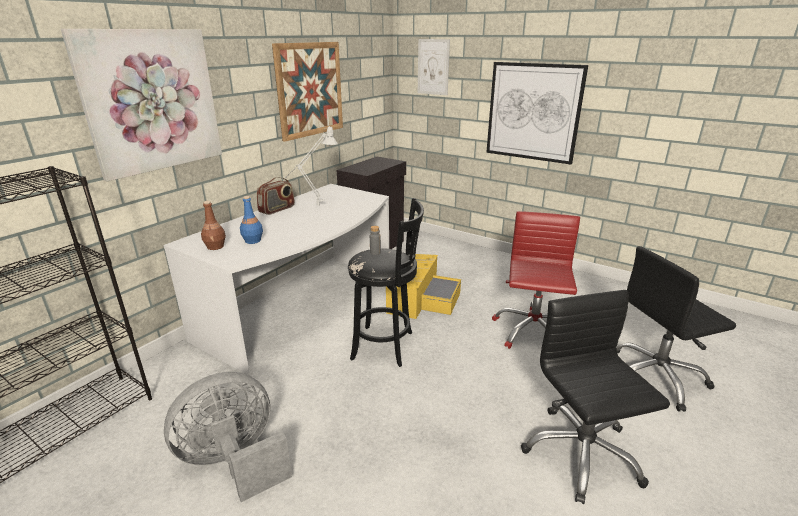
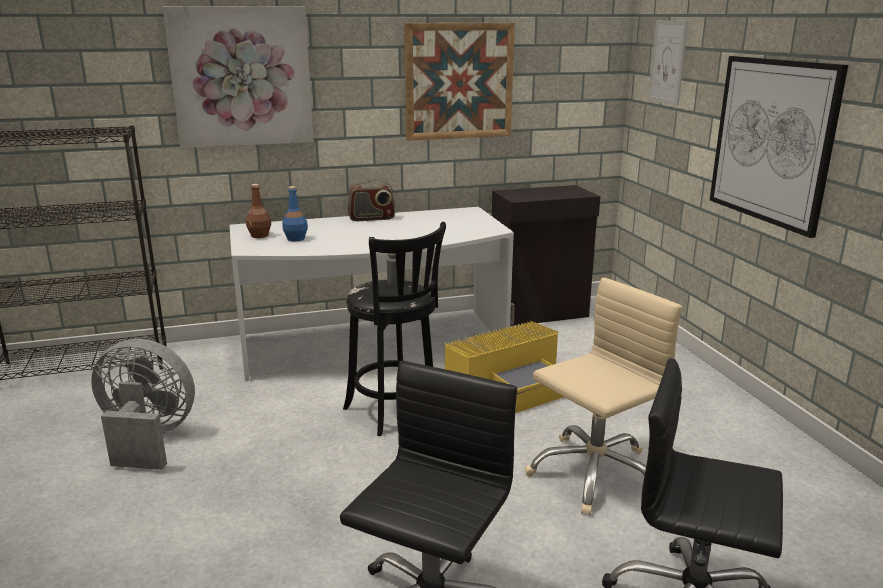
camera: 40 degrees right, 5 degrees down
grey table lamp [286,127,338,206] -> none
red office chair [492,211,580,349] -> beige office chair [525,278,682,515]

